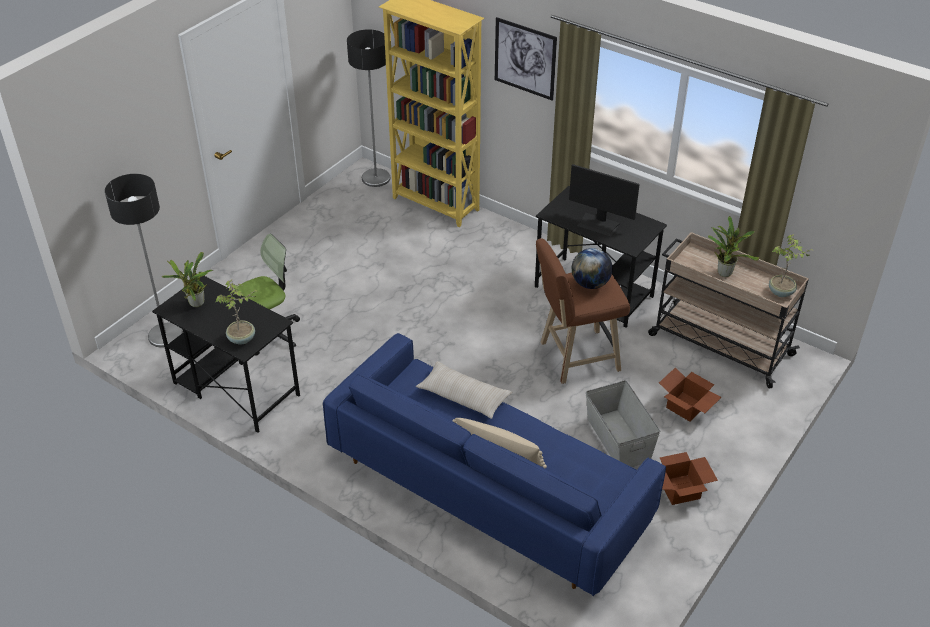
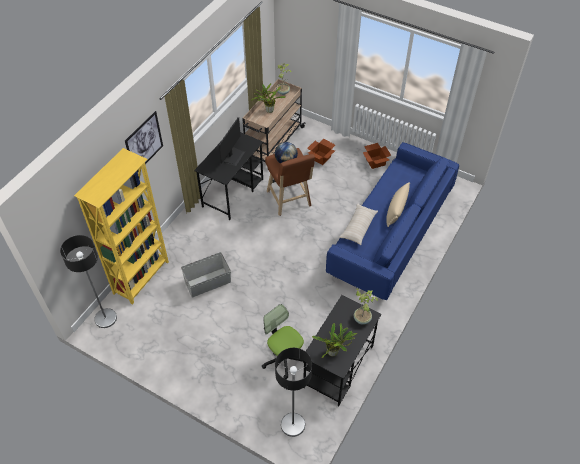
camera: 95 degrees left, 10 degrees up
grey storage box [586,380,660,467] -> grey storage box moved to [181,252,231,297]

